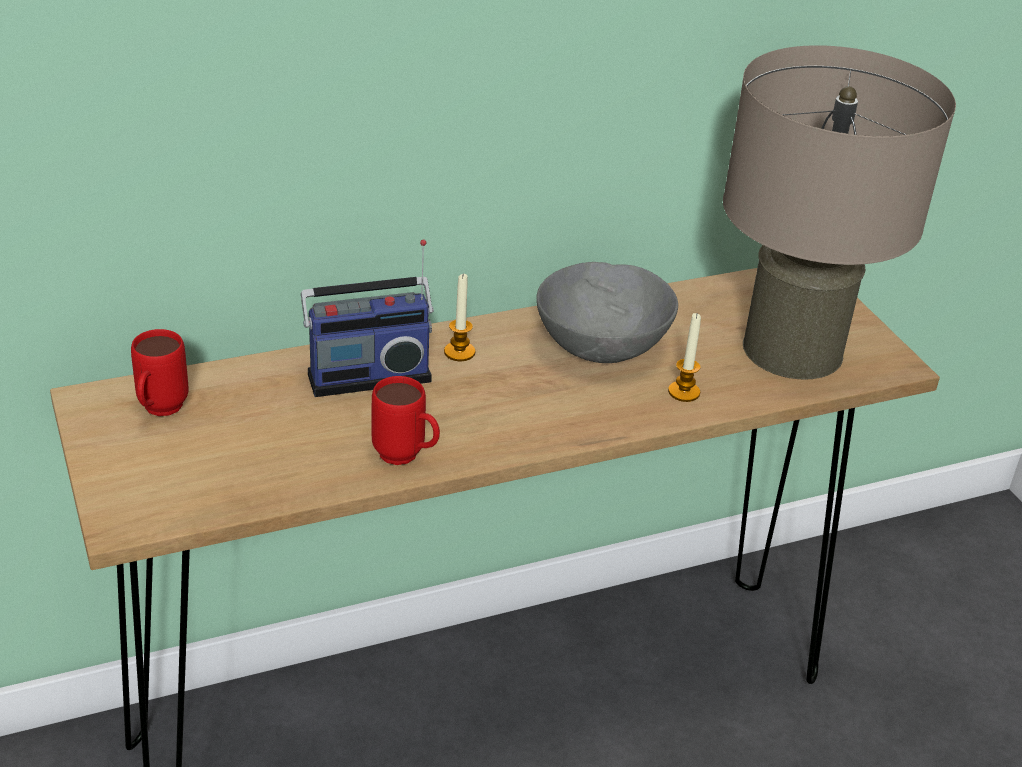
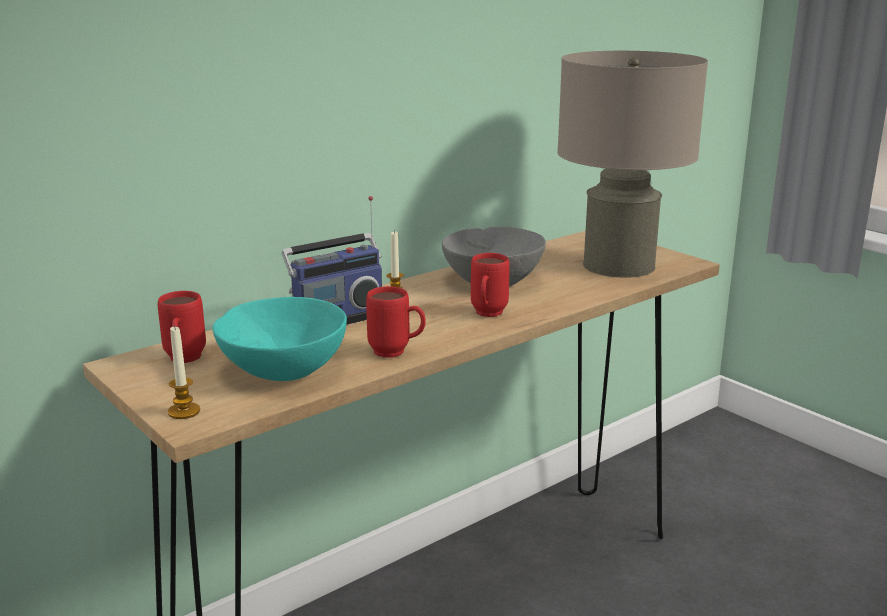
camera: 15 degrees left, 15 degrees down
candle [668,313,701,402] -> candle moved to [168,325,200,419]
none -> turquoise bowl [213,297,347,381]
none -> red mug [471,253,510,317]

